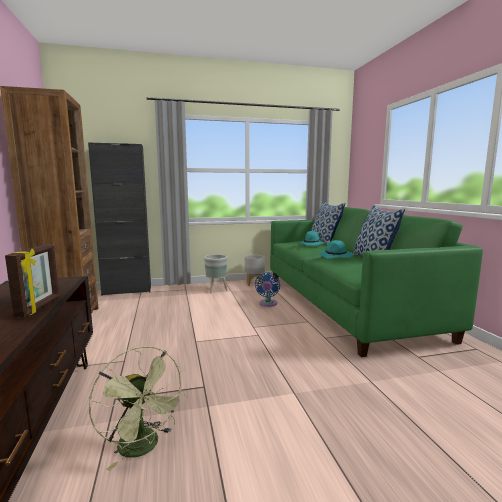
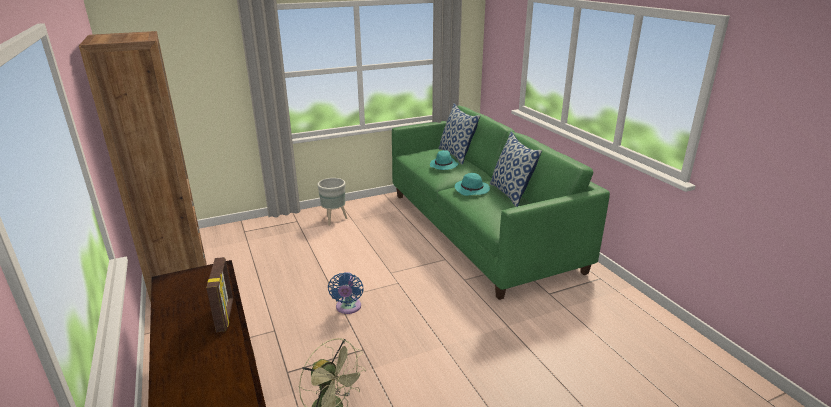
camera: 10 degrees left, 15 degrees up
black cabinet [88,142,151,296] -> none
grey planter [245,255,265,286] -> none
blue fan [255,273,280,307] -> blue fan moved to [328,272,364,314]

